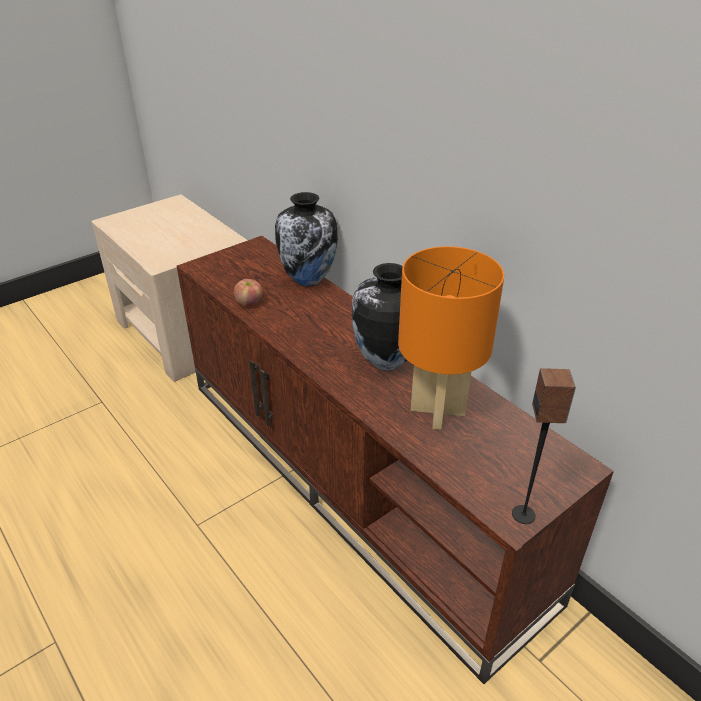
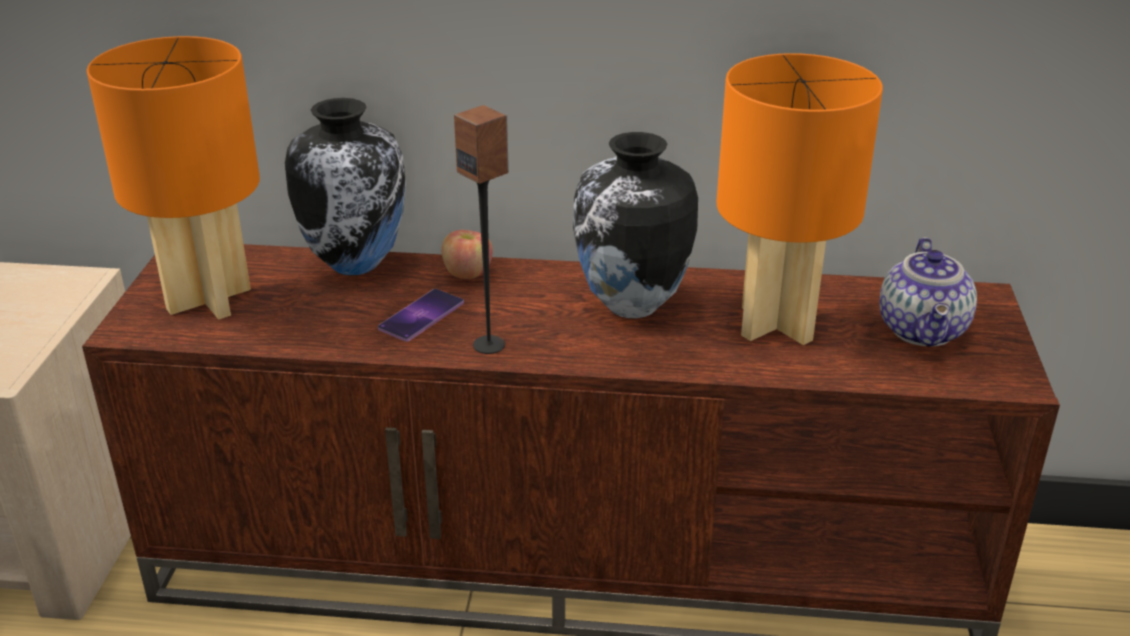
camera: 45 degrees left, 5 degrees down
apple [234,279,263,307] -> apple moved to [441,230,493,279]
speaker [512,368,576,524] -> speaker moved to [454,105,509,354]
none -> orange table lamp [87,36,260,319]
none -> phone [378,289,464,342]
none -> teapot [879,237,977,347]

